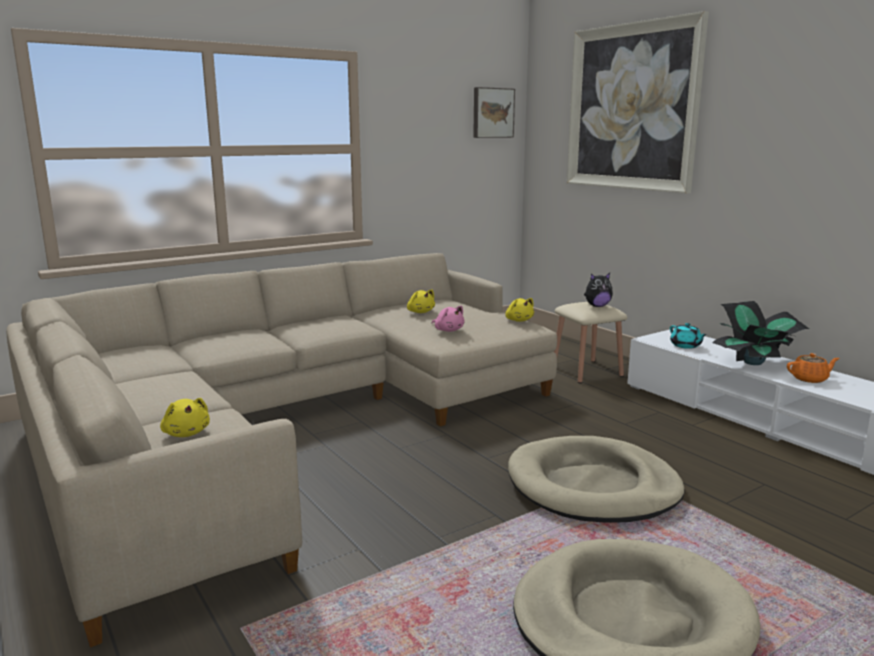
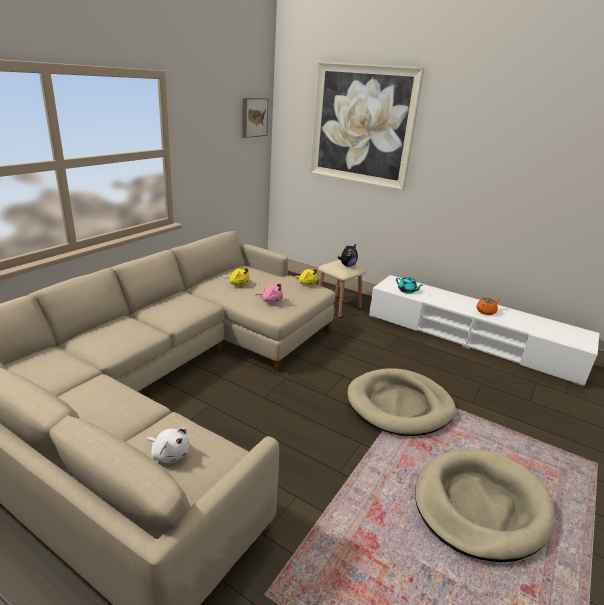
camera: 25 degrees left, 10 degrees up
yellow plush toy [160,398,210,437] -> white plush toy [147,428,189,463]
potted plant [713,301,809,365] -> none

